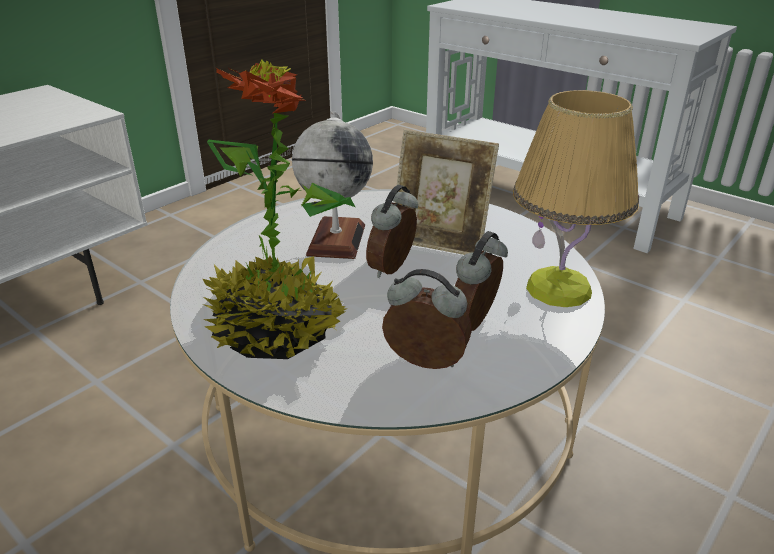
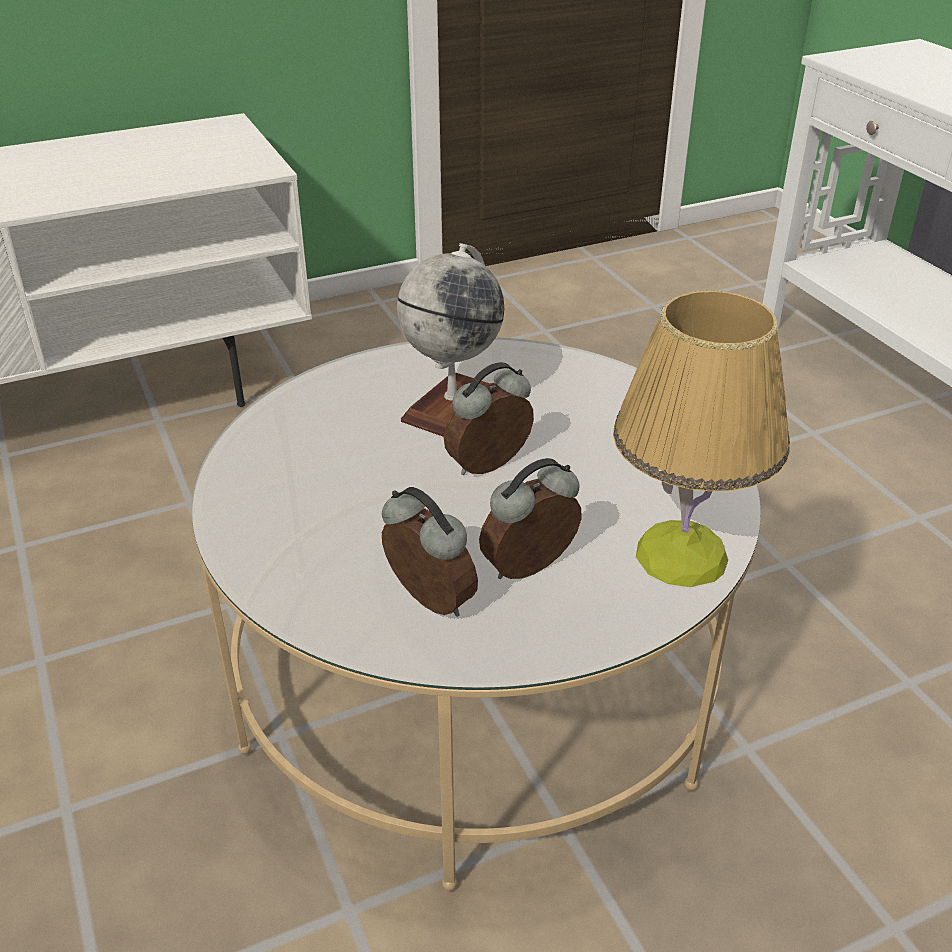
camera: 25 degrees right, 5 degrees up
potted plant [203,60,355,359] -> none
picture frame [395,130,499,255] -> none

